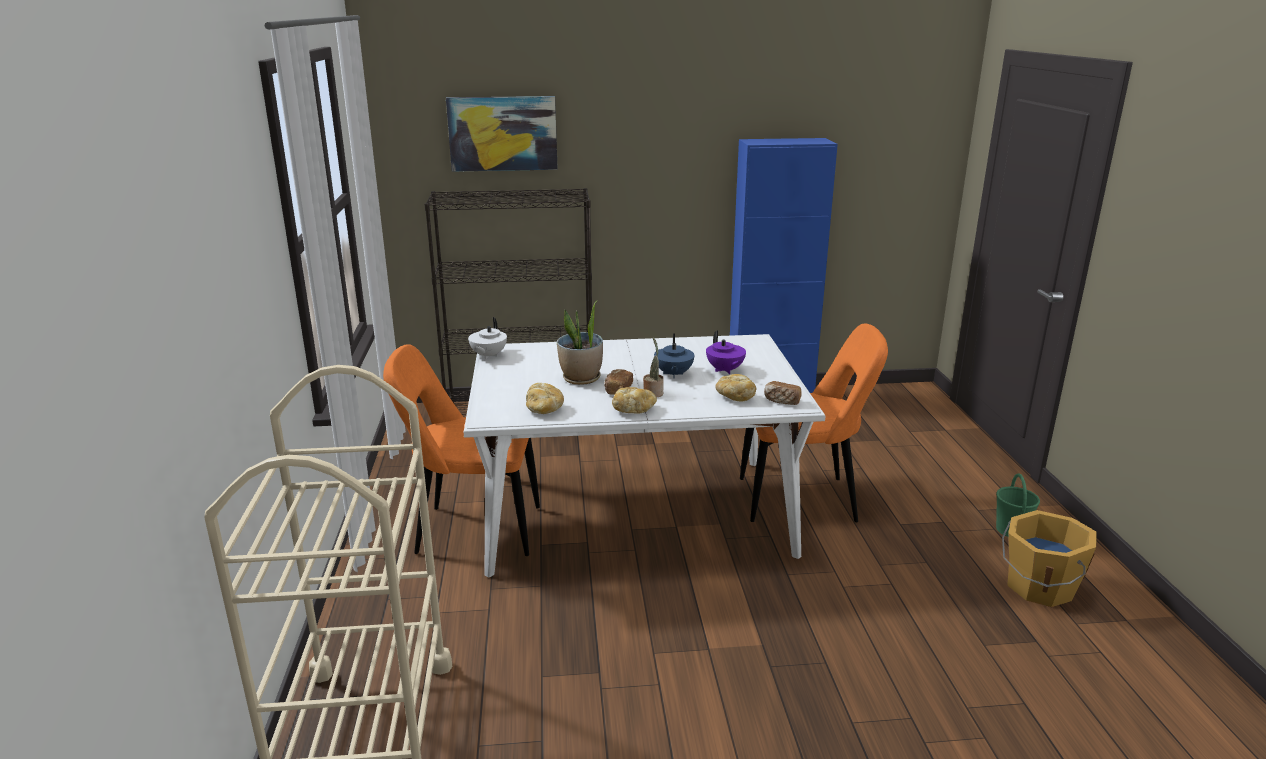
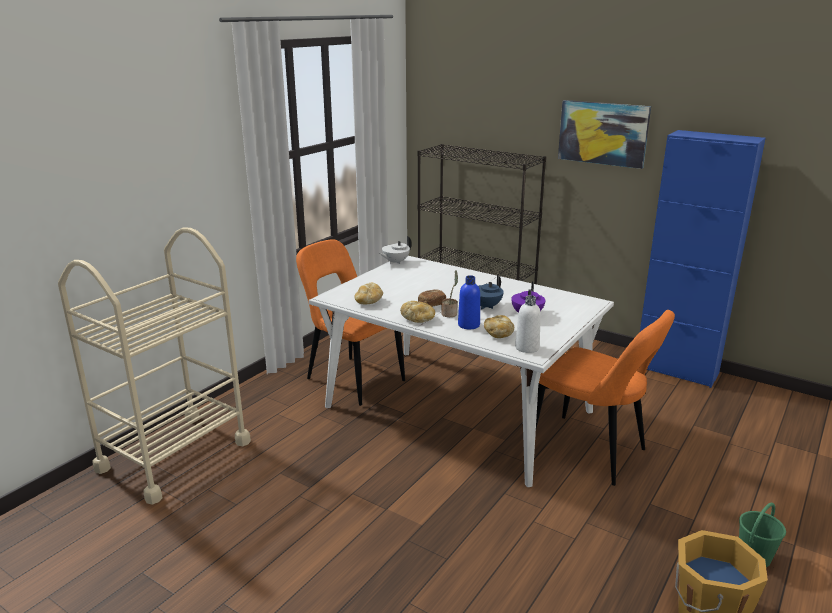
camera: 40 degrees right, 0 degrees up
picture [446,96,558,172] -> picture moved to [558,100,651,169]
potted plant [557,300,603,385] -> none
bread [764,381,802,405] -> white bottle [515,295,541,353]
none -> blue bottle [458,275,480,329]

